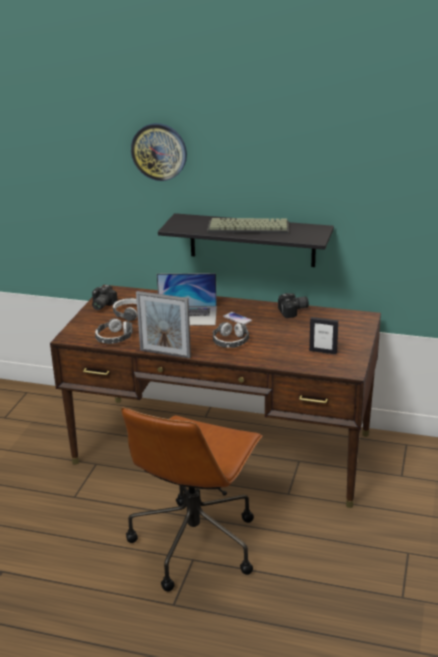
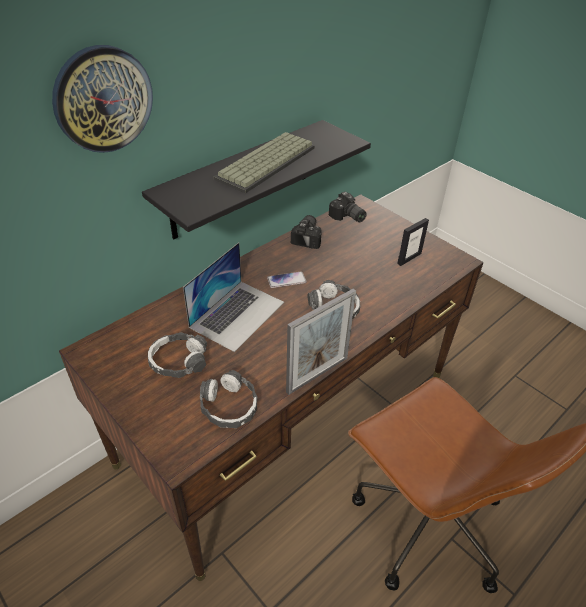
camera: 60 degrees left, 15 degrees up
camera [92,285,118,310] -> camera moved to [329,192,367,222]

